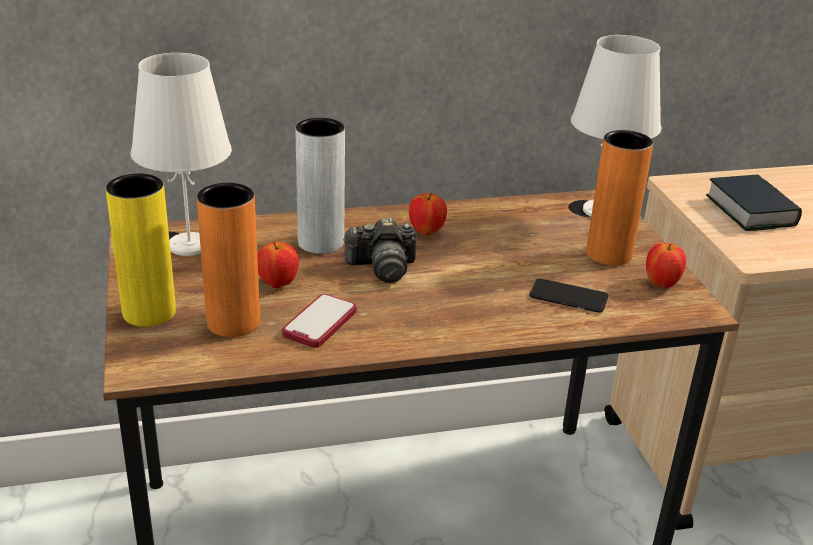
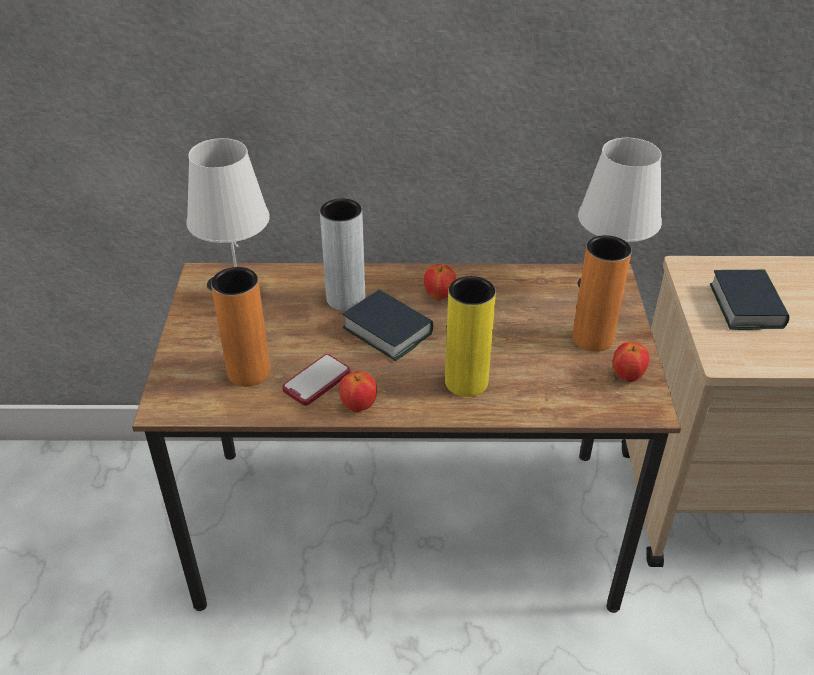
camera: 15 degrees right, 10 degrees up
yellow vase [106,174,176,327] -> yellow vase moved to [445,276,496,397]
apple [257,242,299,288] -> apple moved to [339,371,377,412]
camera [343,218,417,283] -> book [342,290,433,361]
phone [529,279,609,313] -> none

